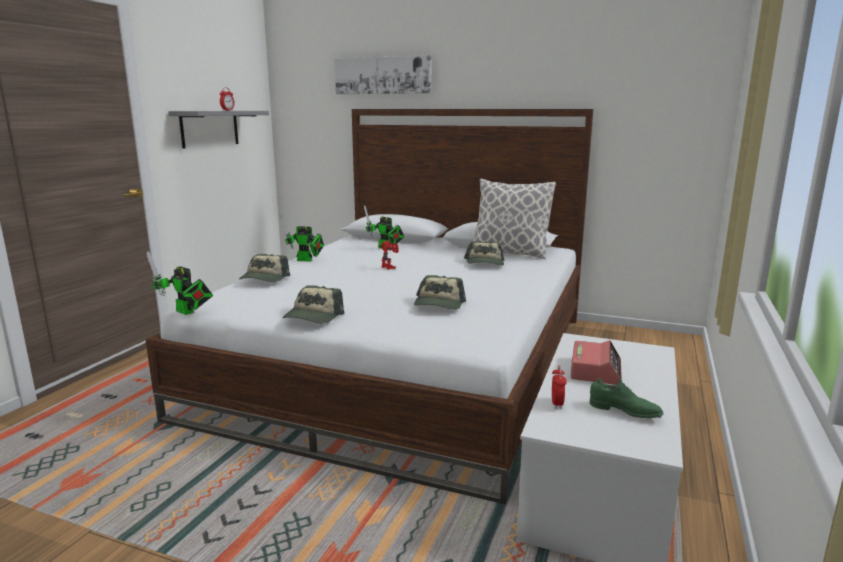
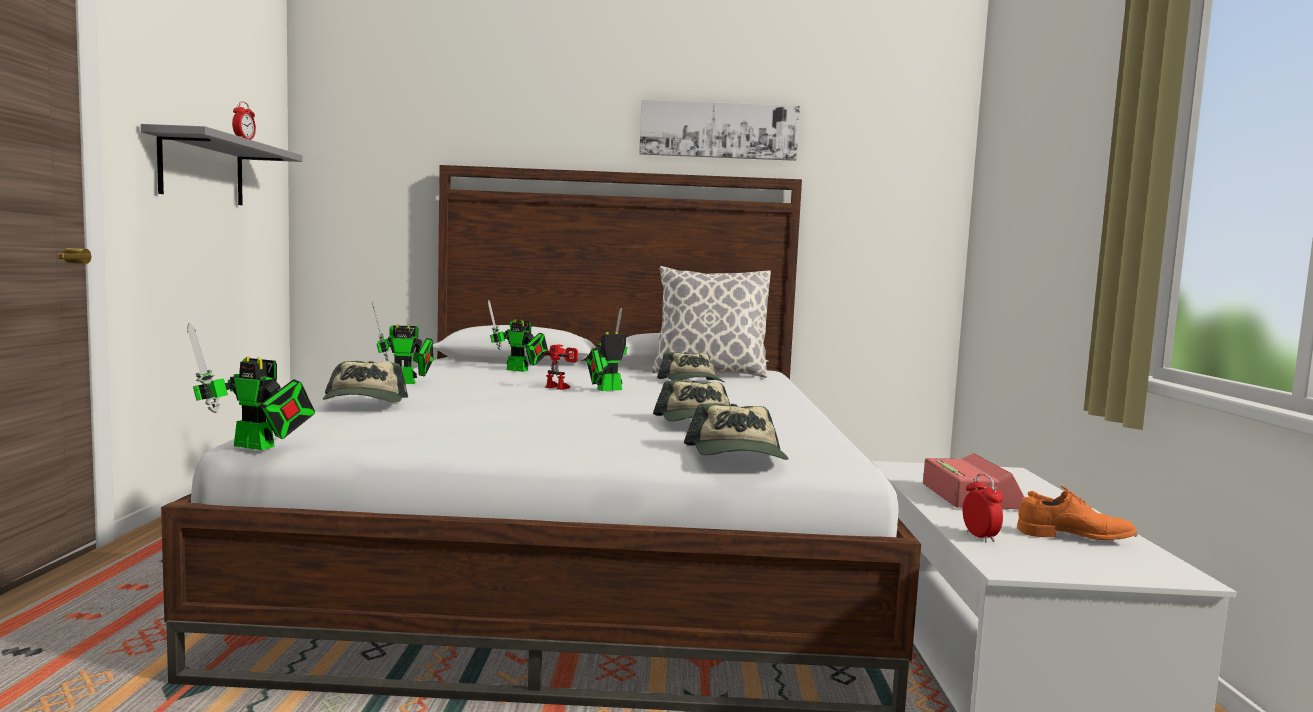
camera: 20 degrees left, 10 degrees down
cap [282,285,344,324] -> cap moved to [684,403,788,460]
picture [335,55,432,94] -> picture moved to [639,100,800,161]
green shoe [590,378,664,418] -> orange shoe [1017,486,1138,540]
none -> toy robot [586,308,628,391]

